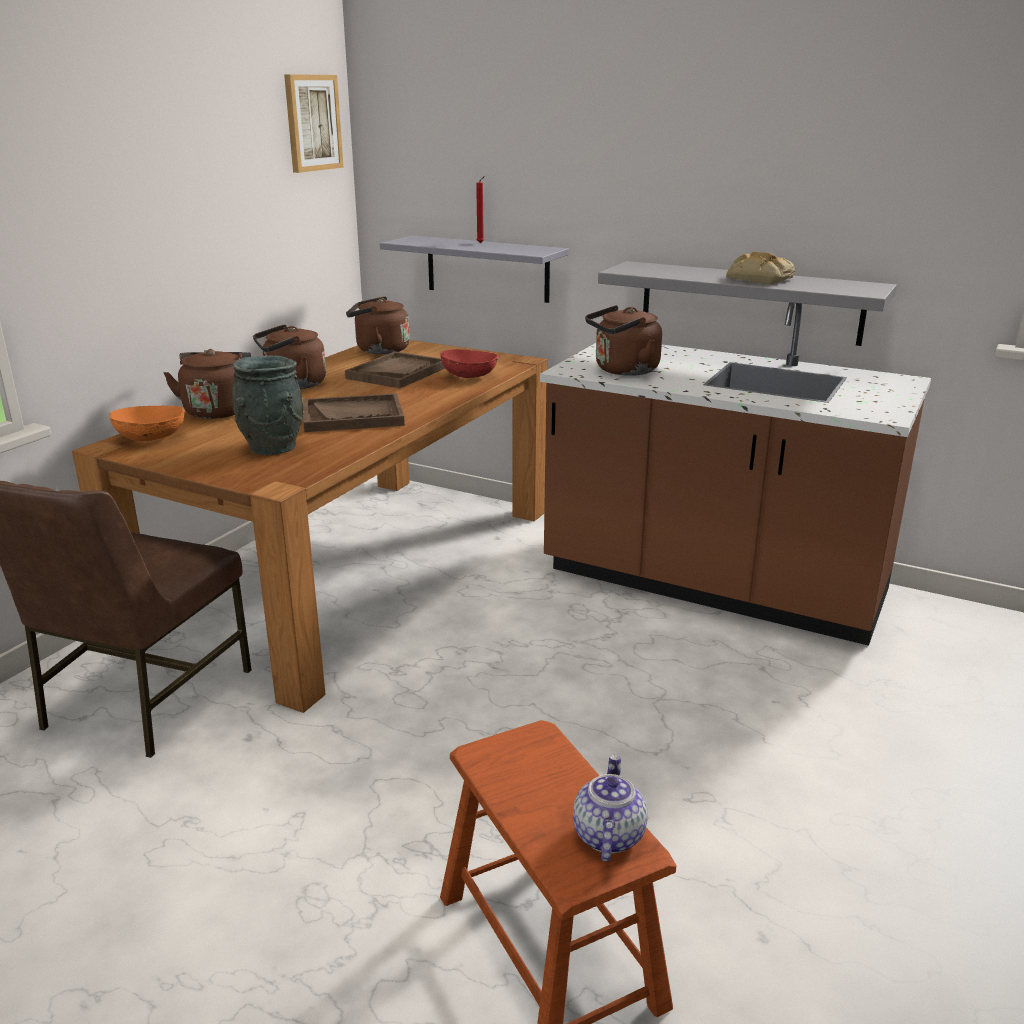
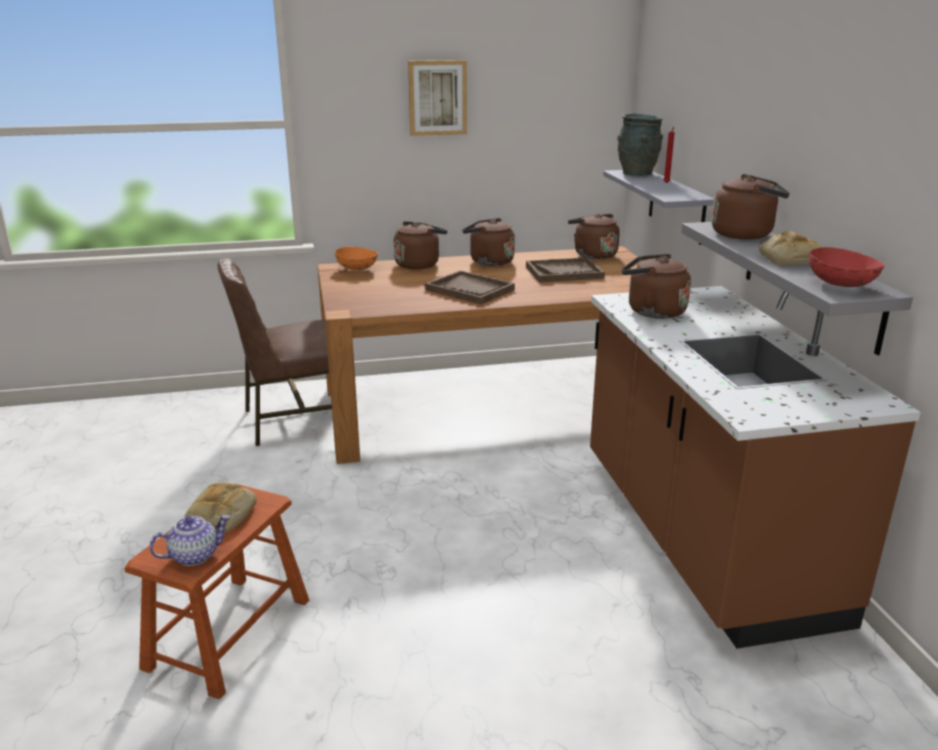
camera: 50 degrees right, 0 degrees up
grey vase [232,355,304,455] -> grey vase moved to [617,114,663,176]
picture [284,74,344,173] -> picture moved to [408,60,467,136]
red bowl [441,349,498,378] -> red bowl moved to [809,247,885,287]
none -> bread [185,483,257,532]
none -> brown kettle [712,174,790,239]

